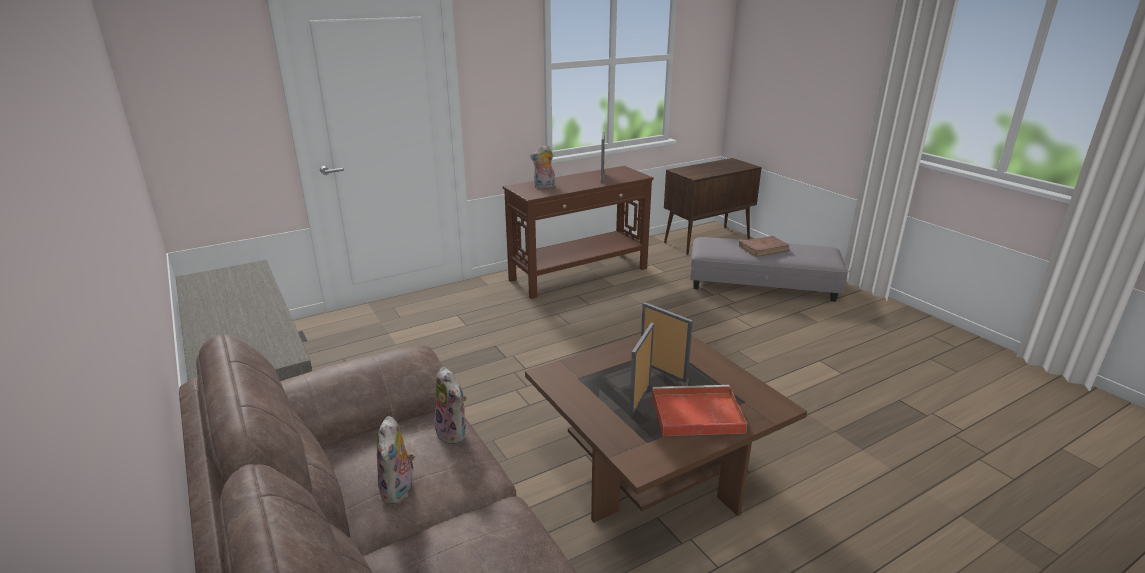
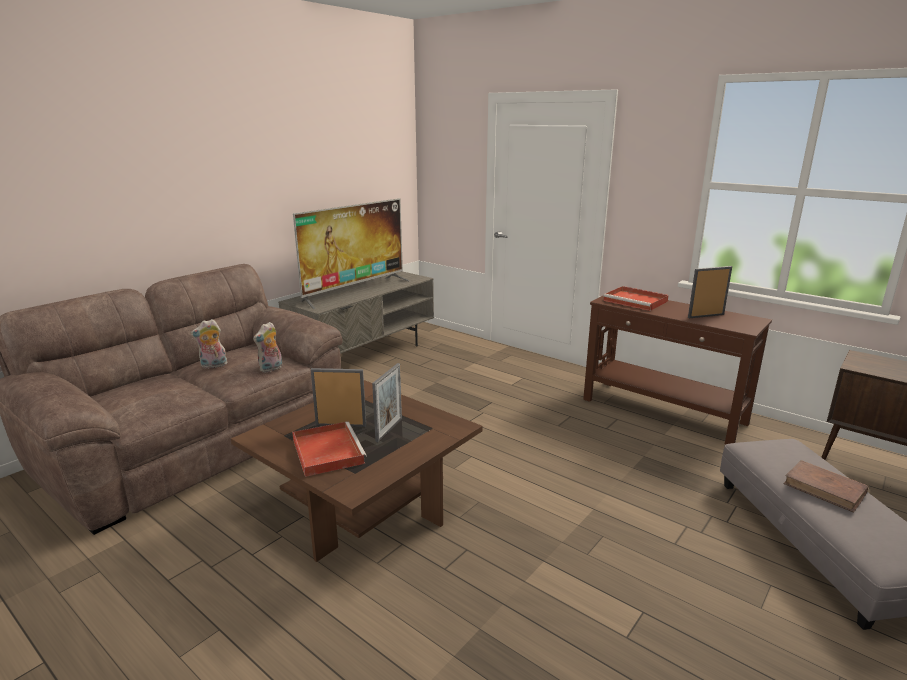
camera: 70 degrees right, 5 degrees down
plush toy [530,145,555,188] -> red tray [603,286,669,311]
none -> television [293,198,410,309]

